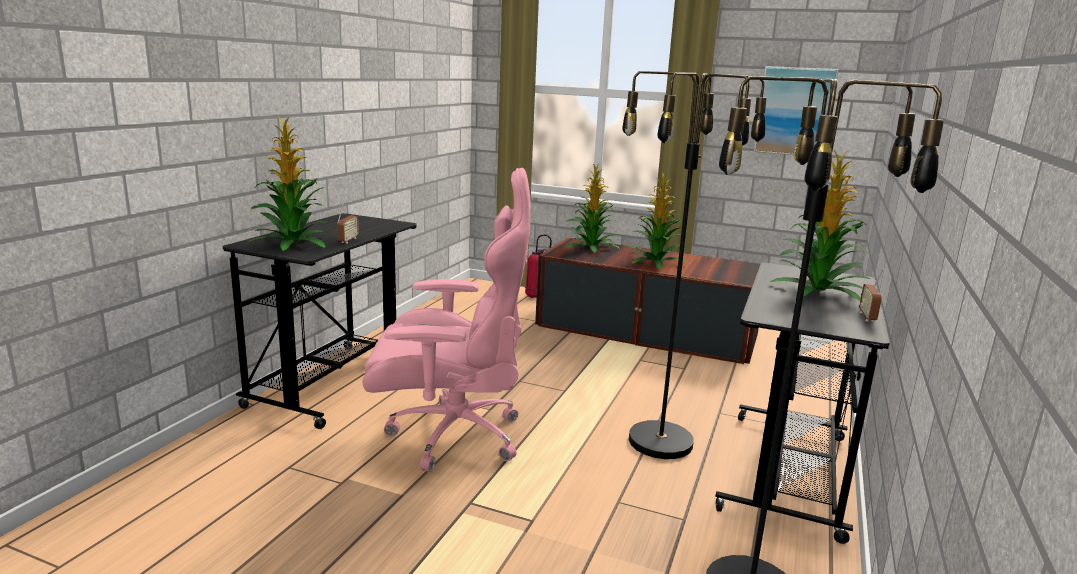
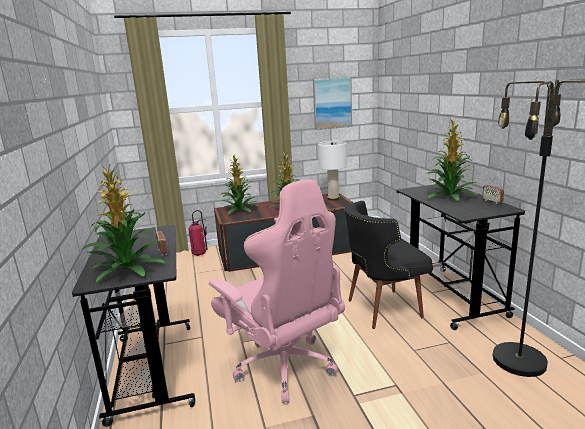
camera: 35 degrees left, 0 degrees up
pink office chair [362,168,531,472] -> pink office chair turned 90 degrees clockwise [209,180,345,403]
floor lamp [622,71,767,459] -> black chair [344,201,433,329]
none -> white table lamp [318,141,347,201]

